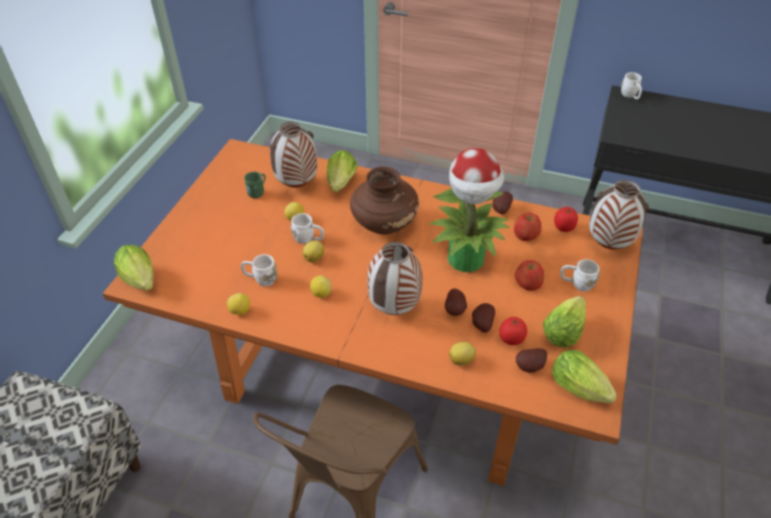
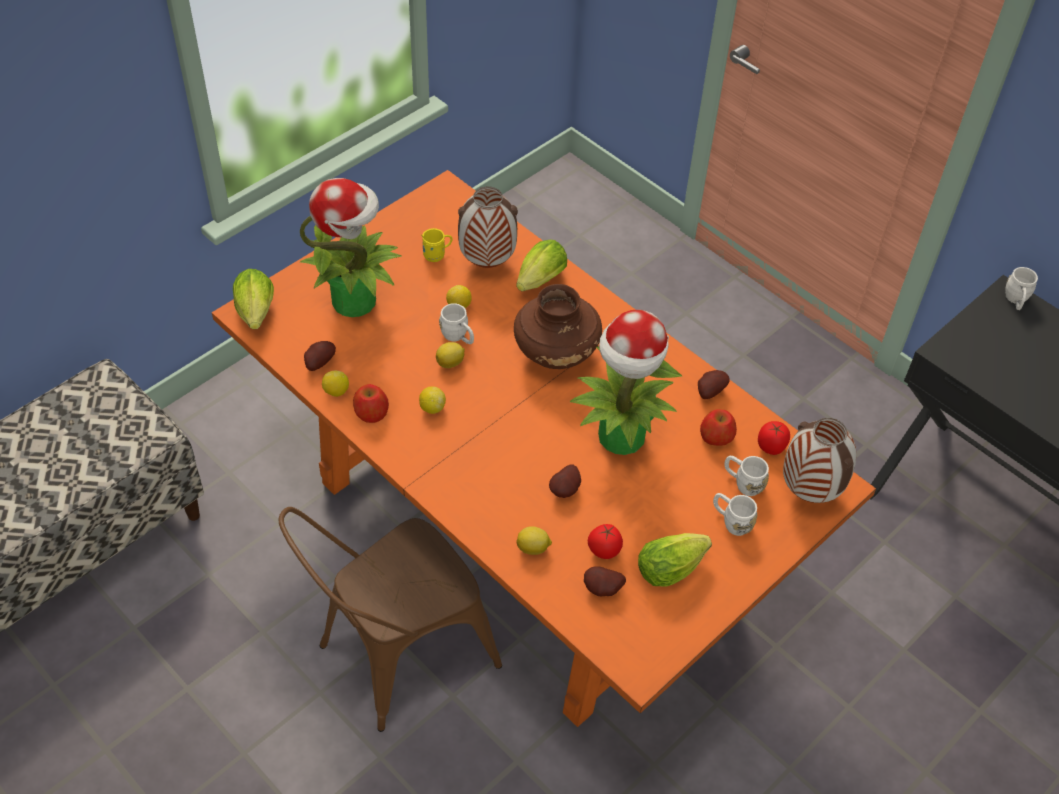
camera: 25 degrees right, 5 degrees up
white mug [241,254,277,287] -> white mug moved to [724,456,769,496]
green mug [244,172,266,198] -> yellow mug [421,228,453,262]
vase [367,242,423,315] -> none
potato [472,303,495,333] -> potato moved to [304,341,336,371]
apple [515,260,544,291] -> apple moved to [353,384,389,423]
lettuce [552,350,617,403] -> none
none -> potted plant [299,178,402,317]

